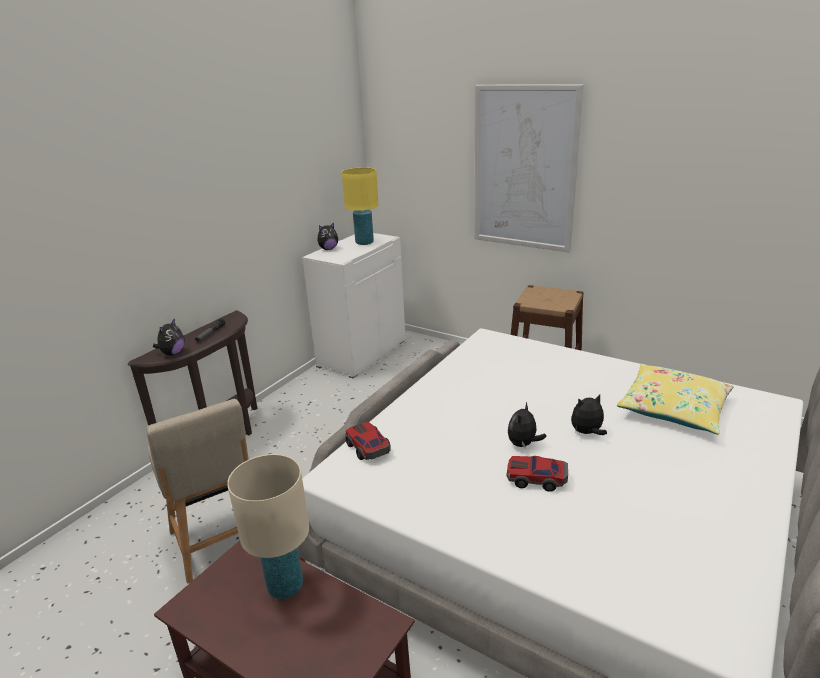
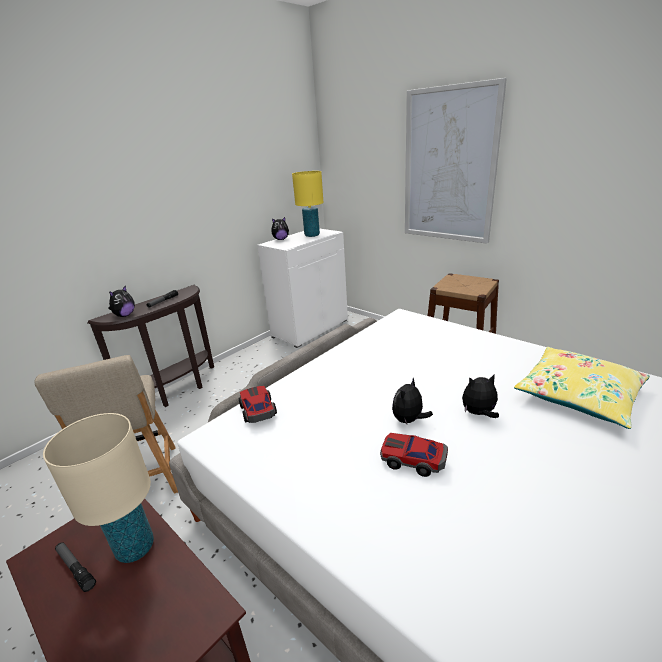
camera: 10 degrees right, 0 degrees up
none -> flashlight [55,542,96,592]

